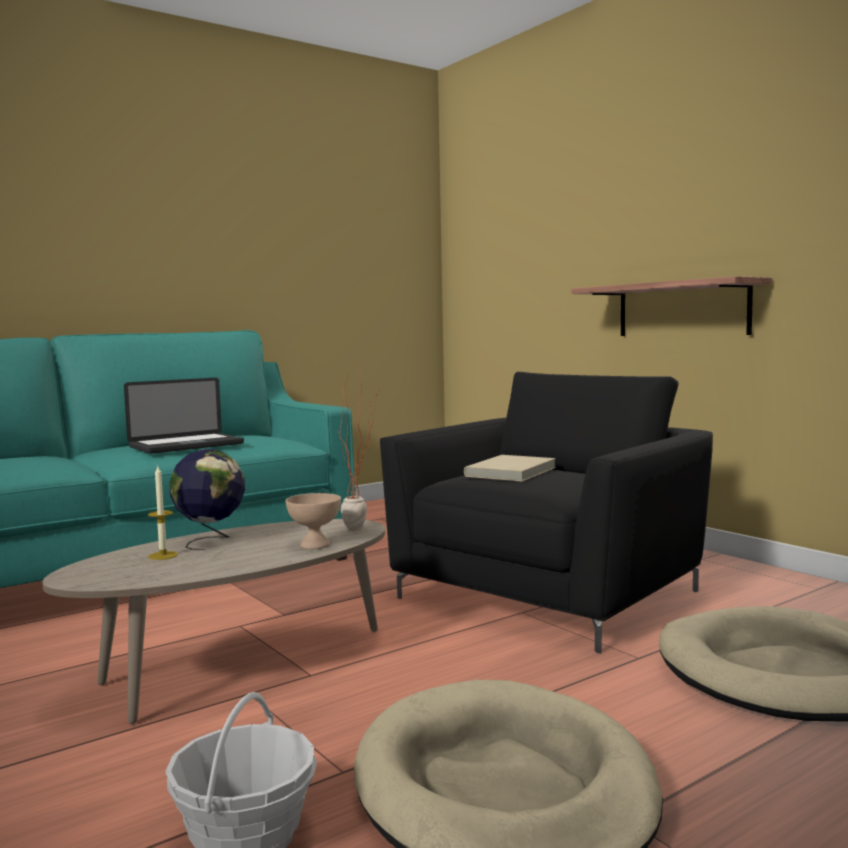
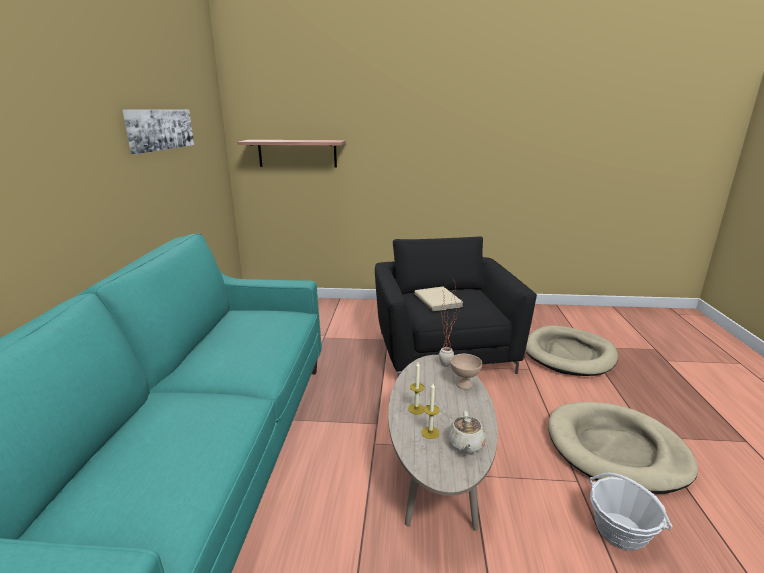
camera: 50 degrees left, 15 degrees up
laptop [124,378,244,454] -> none
globe [170,449,245,550] -> candle [408,363,425,414]
shelf [572,276,772,336] -> shelf moved to [237,140,346,168]
none -> picture [122,109,194,154]
none -> beige teapot [447,411,486,454]

